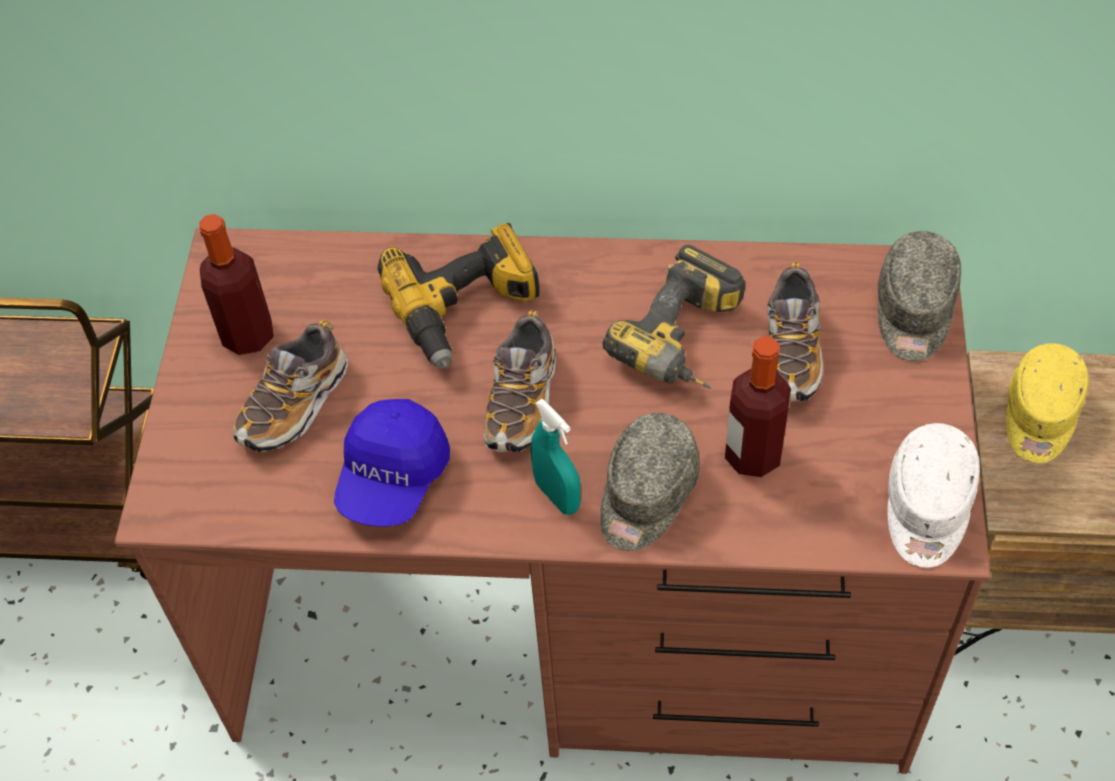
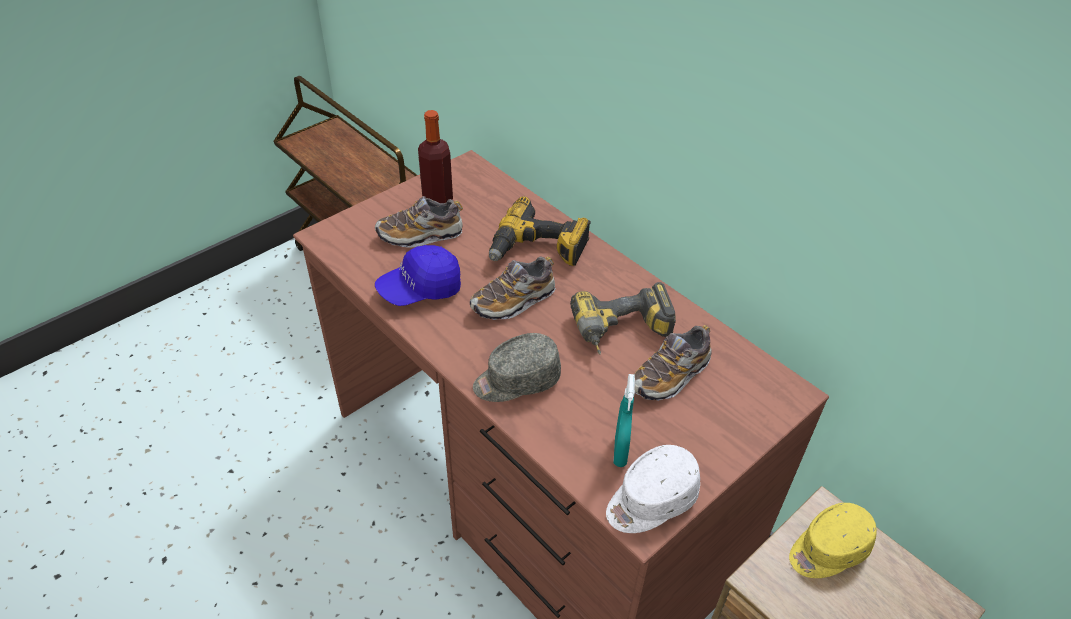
camera: 40 degrees right, 10 degrees down
turquoise spray bottle [531,399,581,515] -> turquoise spray bottle moved to [613,374,635,467]
bottle [725,336,791,477] -> none
grey cap [878,231,961,361] -> none

